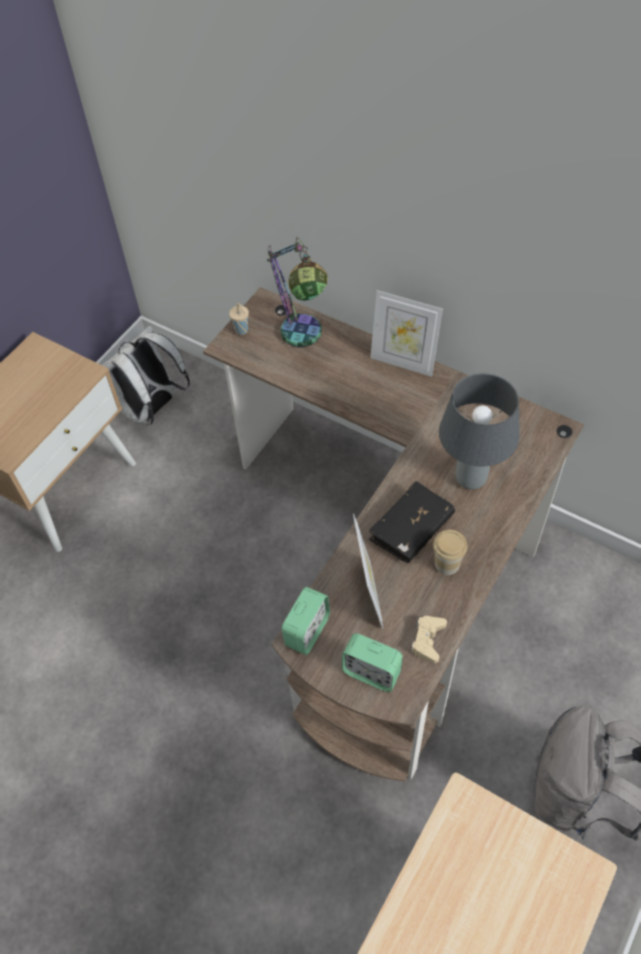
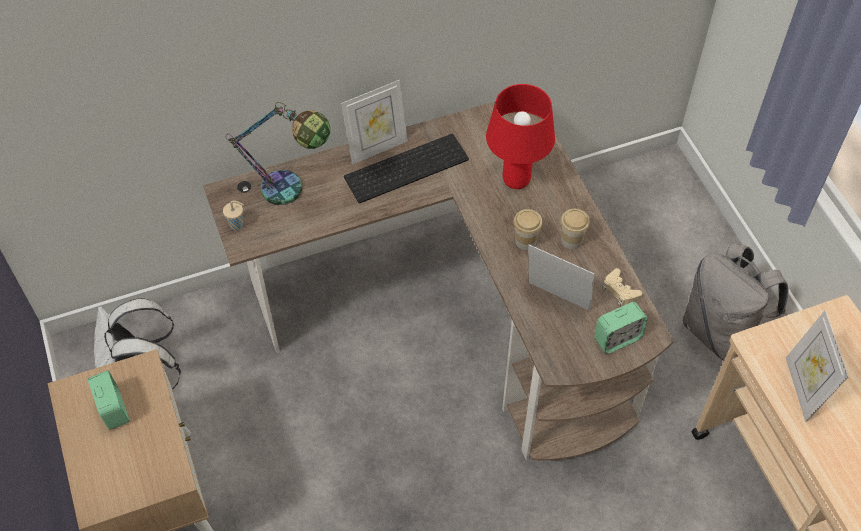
camera: 55 degrees left, 0 degrees up
alarm clock [282,587,330,655] -> alarm clock moved to [88,370,130,430]
black book [368,481,455,563] -> cup [513,209,543,250]
grey table lamp [439,373,520,489] -> red table lamp [486,84,555,189]
none -> keyboard [344,134,469,203]
none -> picture frame [786,310,849,422]

